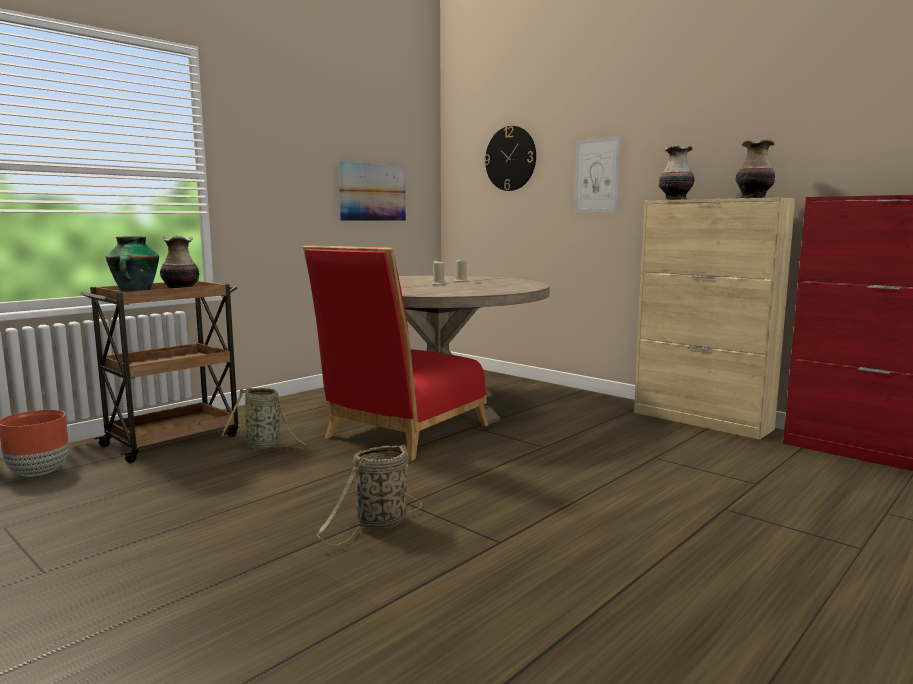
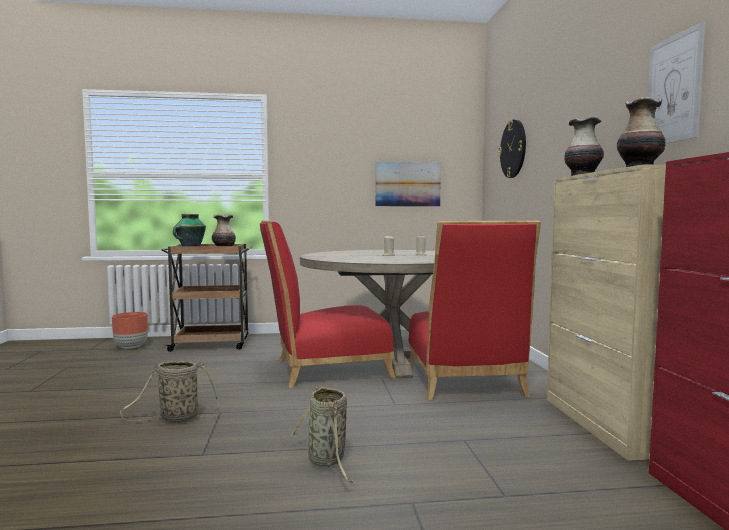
camera: 40 degrees right, 5 degrees down
basket [221,388,308,449] -> basket moved to [290,386,354,483]
picture [574,136,621,213] -> picture moved to [648,21,706,144]
none -> red chair [408,221,541,400]

